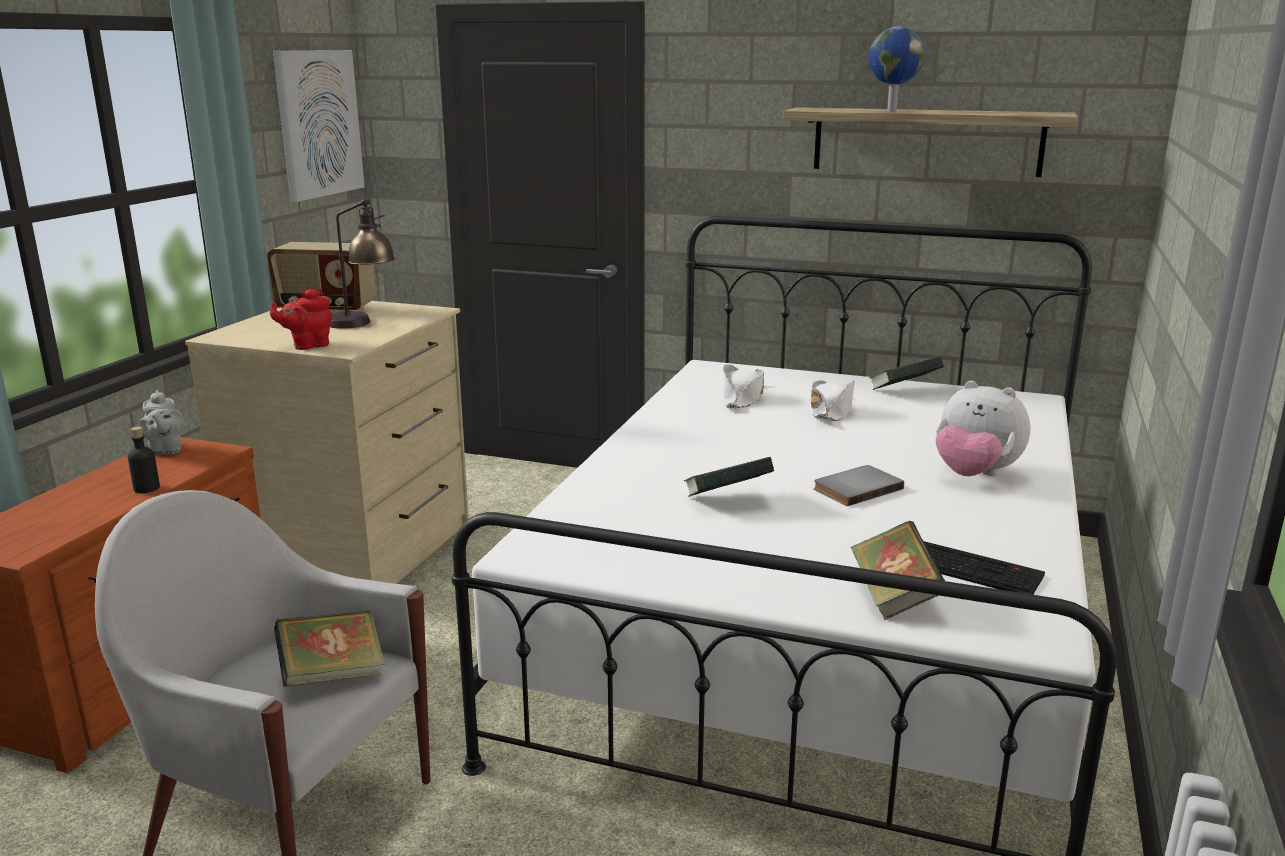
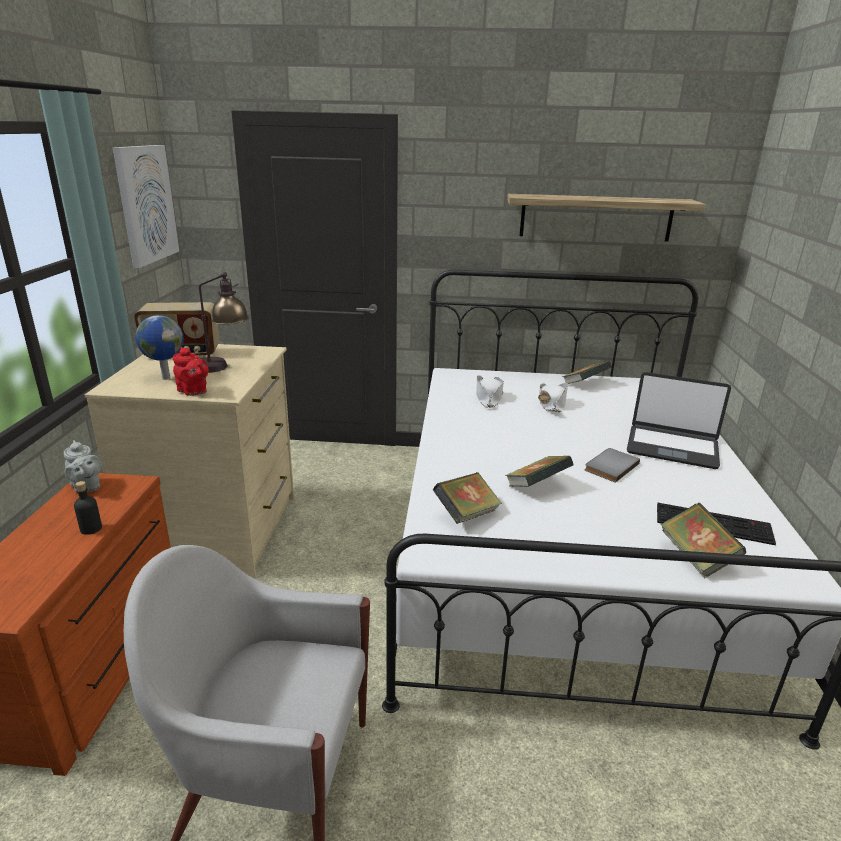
camera: 15 degrees left, 5 degrees up
red teapot [270,288,332,350] -> red teapot turned 90 degrees counterclockwise [173,347,209,396]
book [274,610,385,686] -> book moved to [433,472,502,524]
globe [868,27,924,112] -> globe moved to [135,315,184,380]
plush toy [936,381,1031,476] -> laptop [627,372,731,469]

